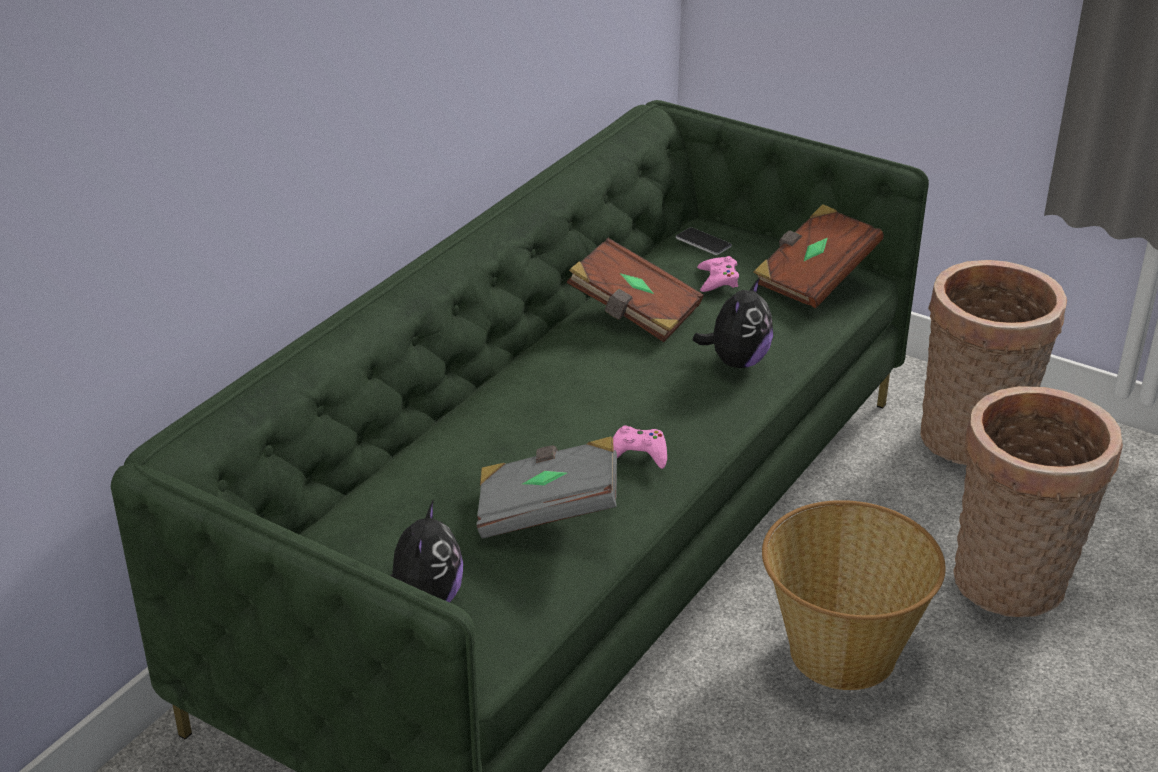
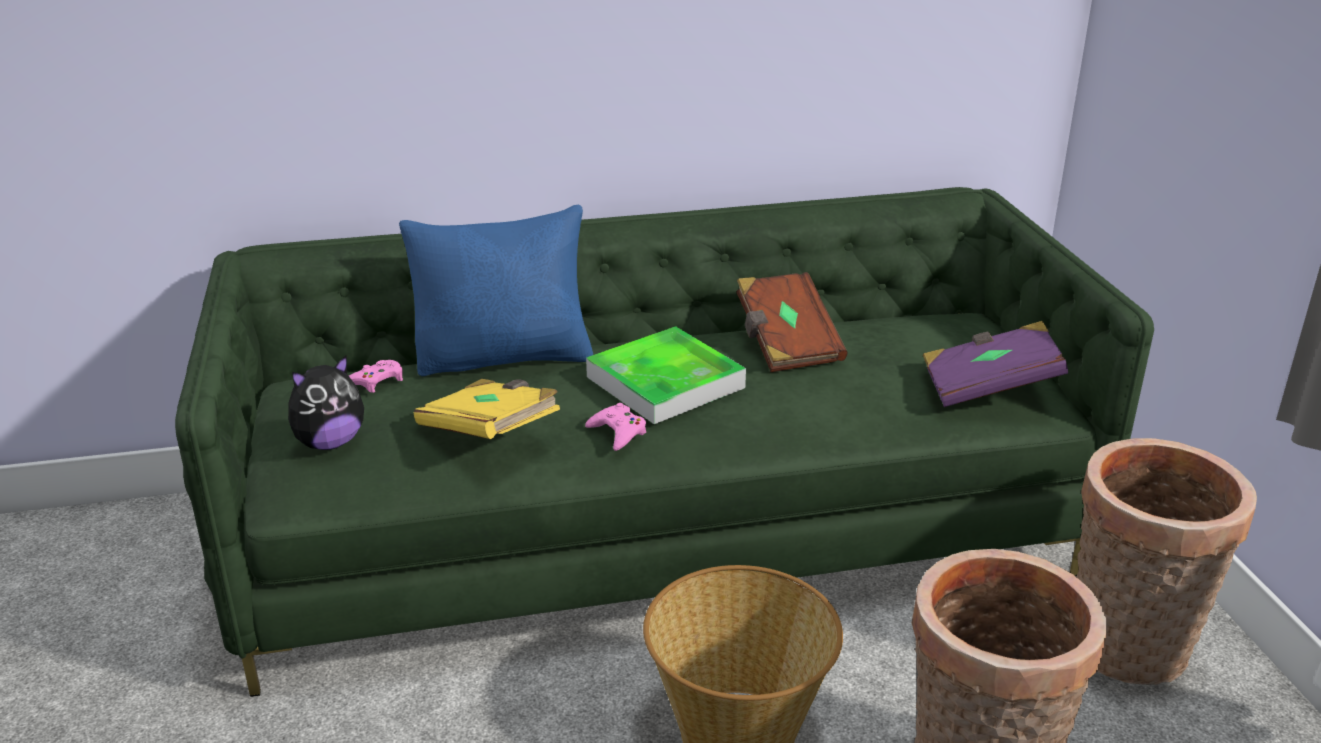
camera: 45 degrees right, 5 degrees down
grey book [477,436,617,539] -> yellow book [414,379,560,439]
phone [676,228,732,255] -> none
plush toy [692,277,773,368] -> none
pink game controller [697,256,739,292] -> pink game controller moved to [349,360,403,393]
brown book [753,204,884,308] -> purple book [923,321,1068,407]
none -> blue pillow [399,204,593,376]
none -> tray [586,326,746,424]

